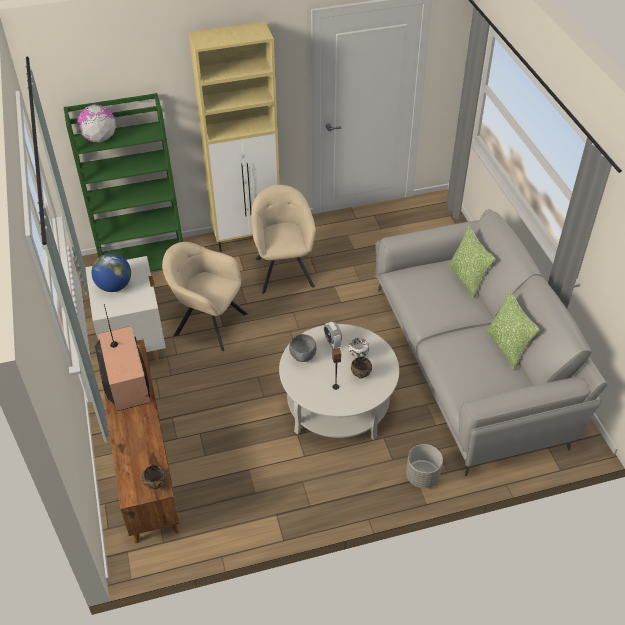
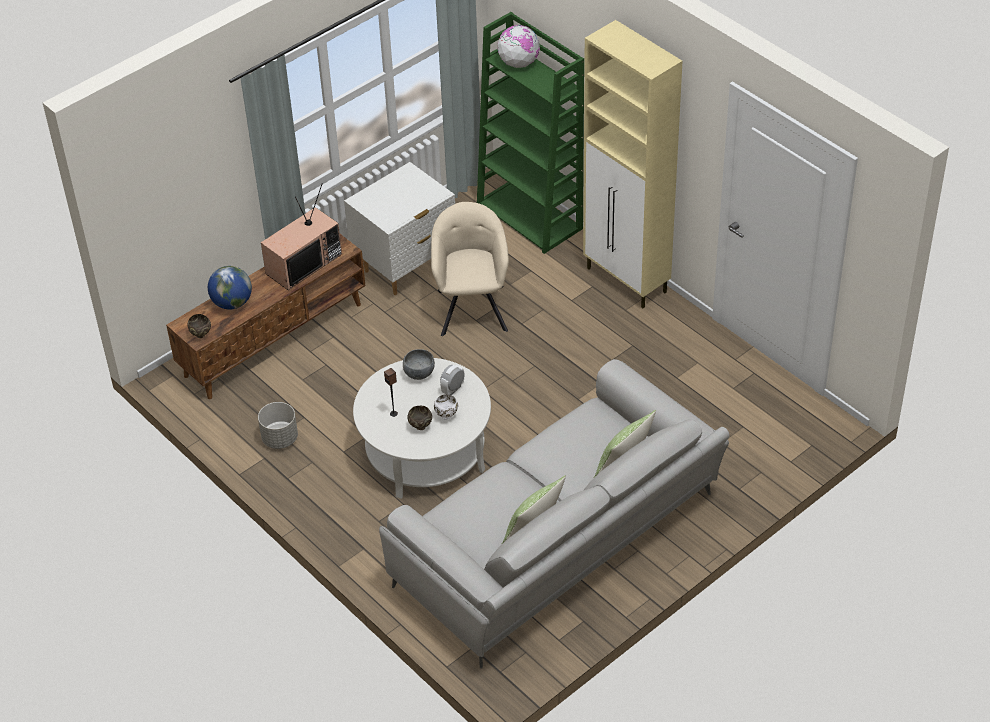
camera: 65 degrees right, 0 degrees up
globe [92,253,131,292] -> globe moved to [208,266,252,310]
beige armchair [251,185,316,294] -> none
grey planter [406,444,443,488] -> grey planter moved to [258,402,298,449]

